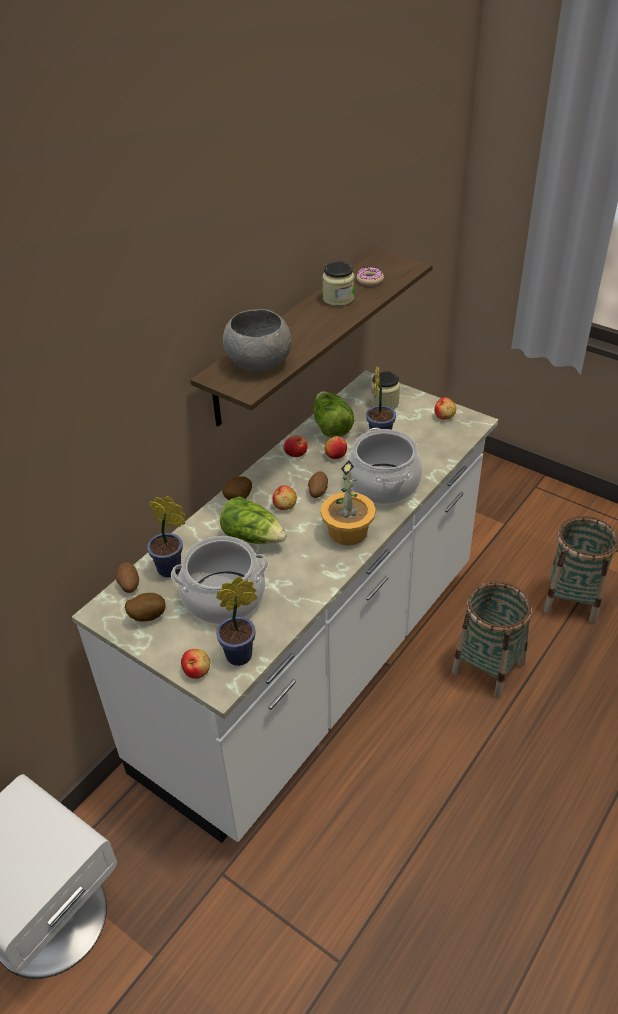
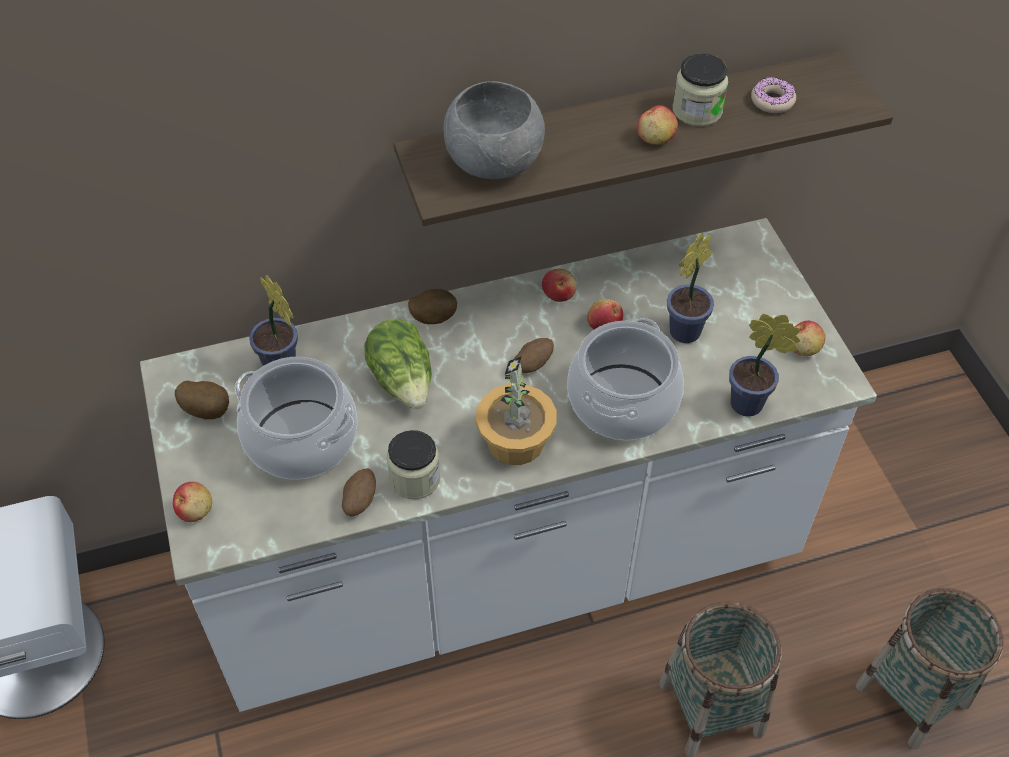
camera: 35 degrees right, 10 degrees up
potato [116,562,139,593] -> potato moved to [342,468,376,517]
potted plant [216,577,257,666] -> potted plant moved to [729,314,800,416]
apple [272,485,297,510] -> apple moved to [637,105,678,145]
lettuce [313,391,354,437] -> none
jar [371,371,400,409] -> jar moved to [387,430,440,499]

